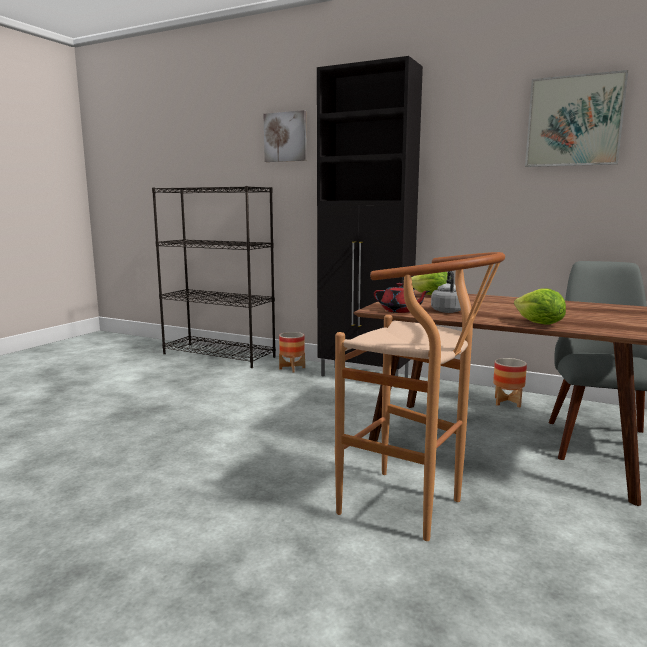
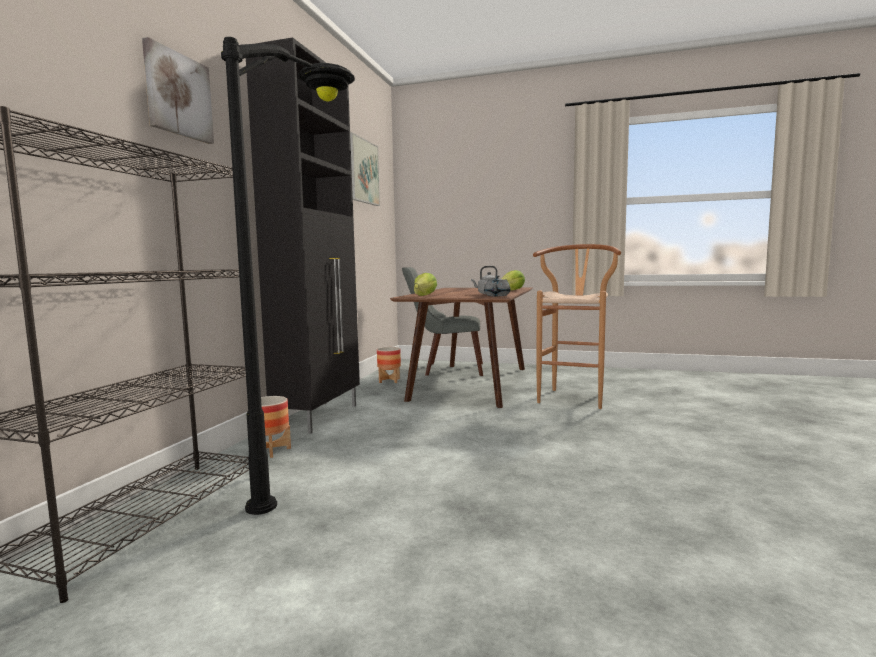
camera: 100 degrees left, 5 degrees down
red teapot [374,283,430,313] -> grey teapot [484,275,510,296]
none -> black floor lamp [221,37,355,515]

